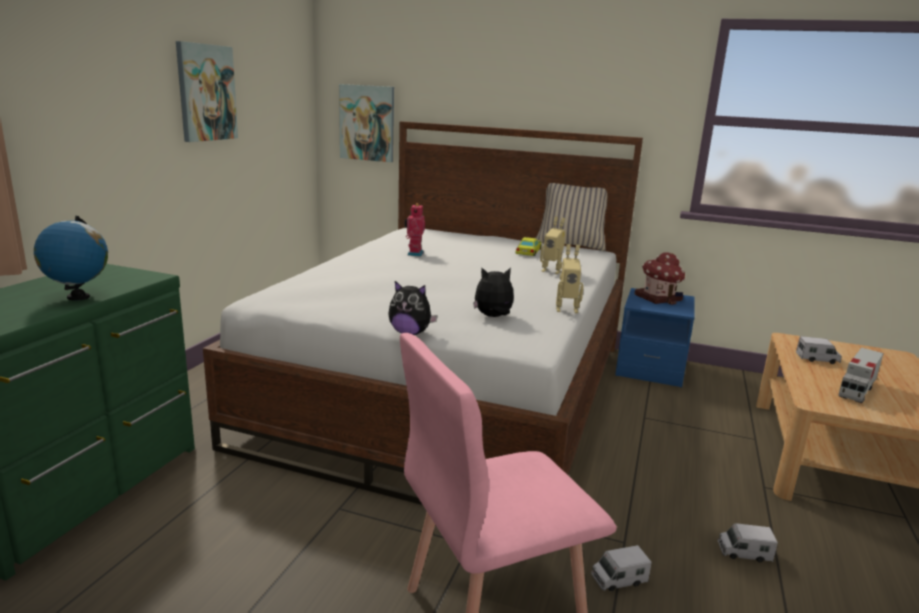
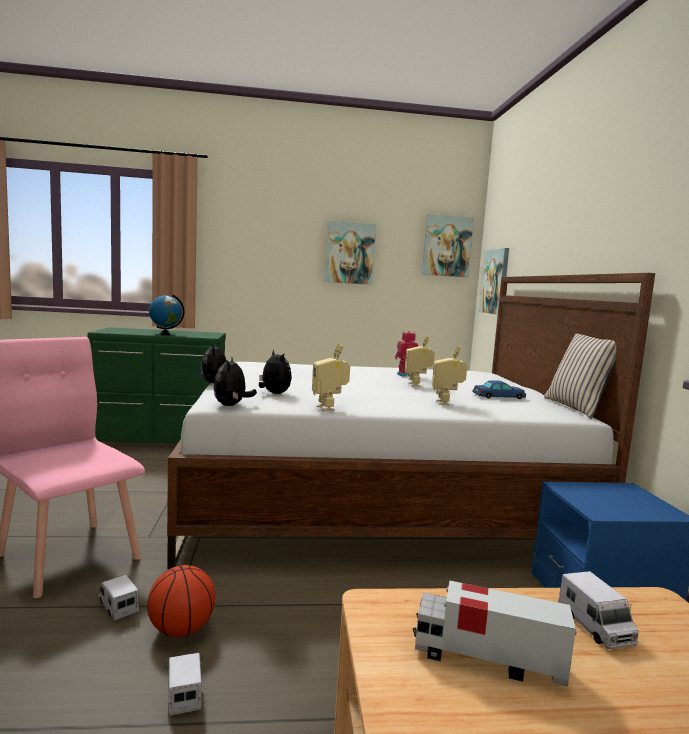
camera: 65 degrees right, 10 degrees down
yellow toy car [515,237,542,256] -> blue toy car [472,380,526,399]
toy house [635,253,685,305] -> none
none -> basketball [147,565,215,637]
none -> plush toy [213,356,257,406]
none -> toy robot [405,336,435,387]
none -> picture [422,214,474,277]

